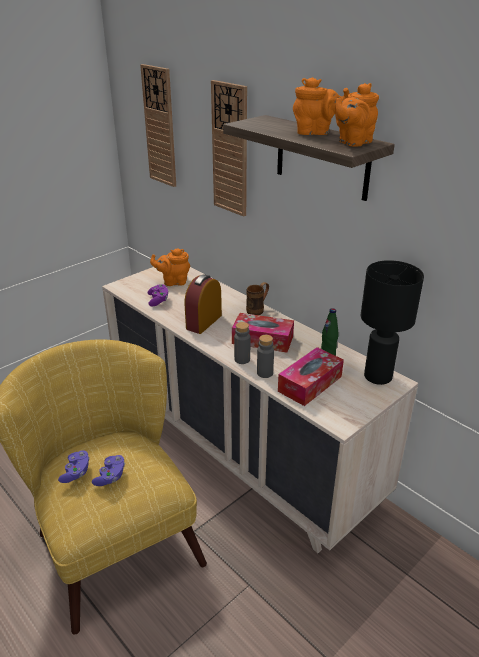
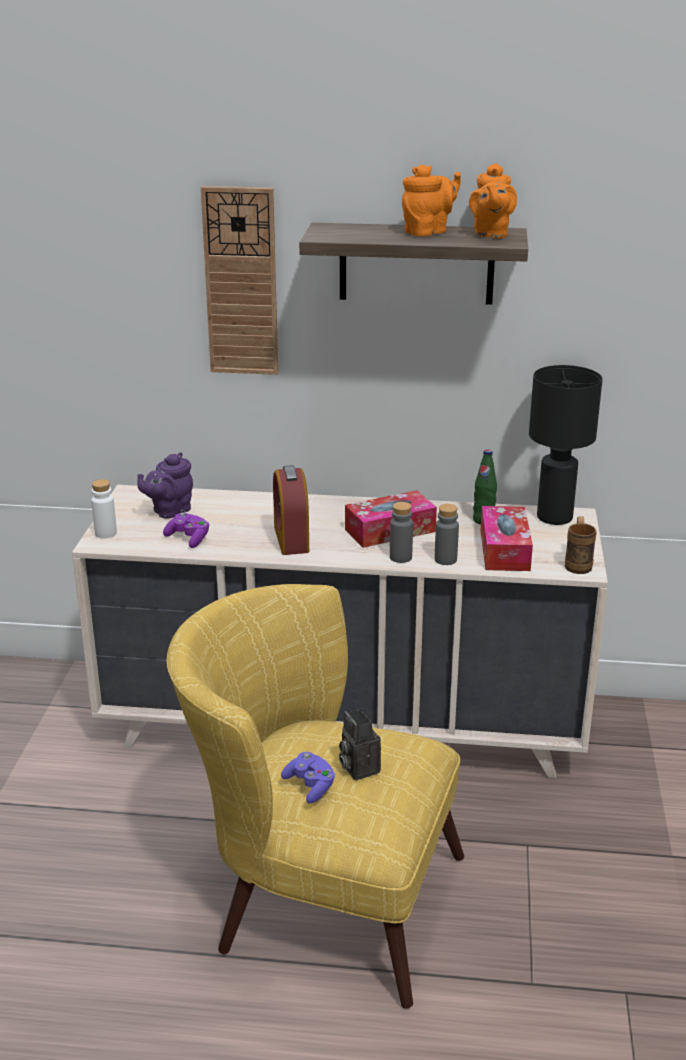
camera: 40 degrees left, 5 degrees down
purple game controller [92,455,125,486] -> camera [339,709,381,780]
wall clock [140,64,176,187] -> none
orange teapot [150,249,190,286] -> purple teapot [137,452,193,519]
brown mug [246,282,269,315] -> brown mug moved to [565,516,596,574]
none -> white bottle [91,479,117,538]

